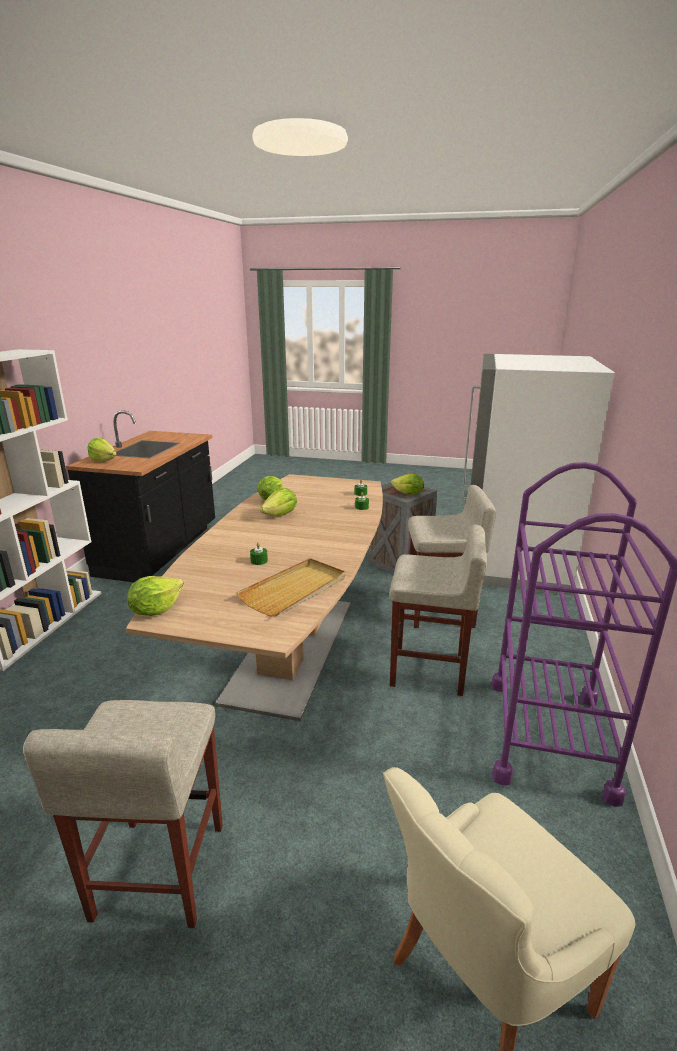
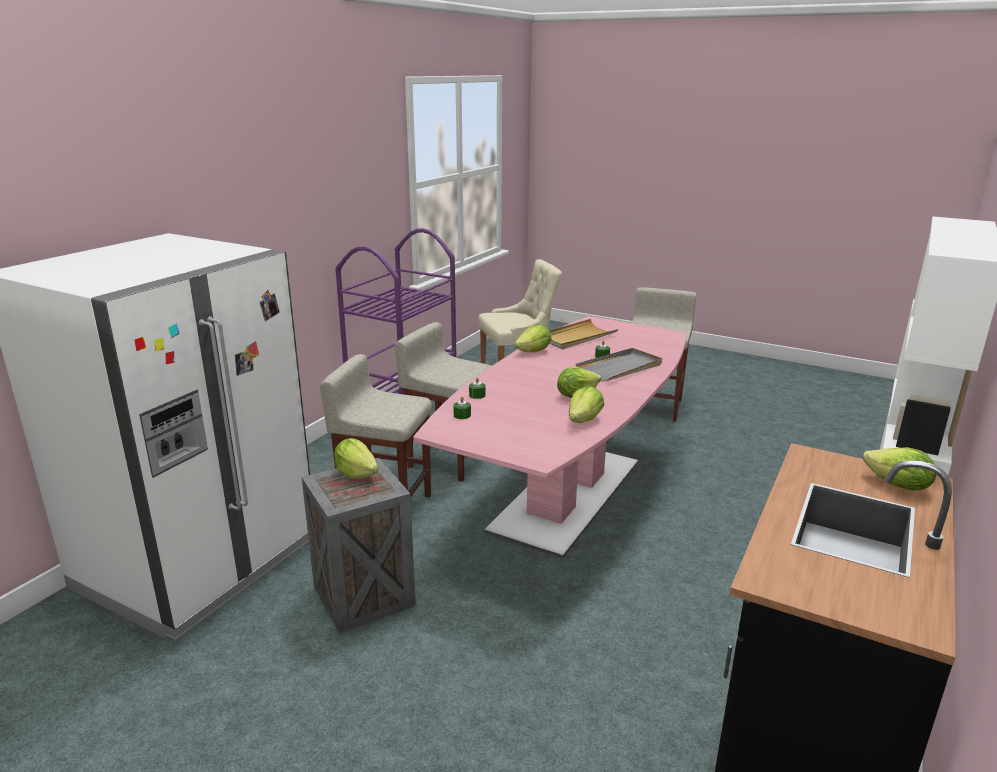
camera: 165 degrees left, 0 degrees up
brown dining table [126,474,383,721] -> pink dining table [413,316,687,559]
lettuce [127,576,184,616] -> lettuce moved to [514,325,551,352]
none -> grey tray [576,348,662,382]

